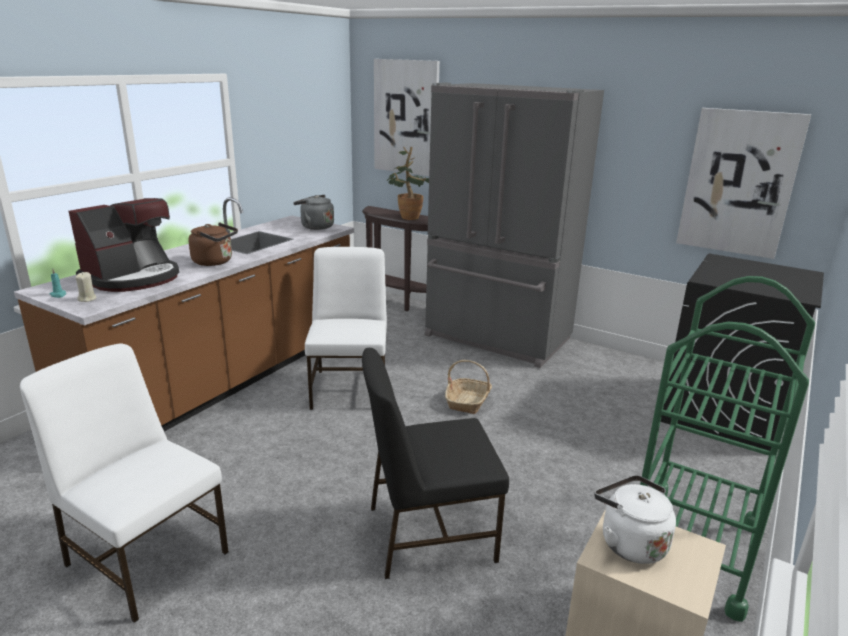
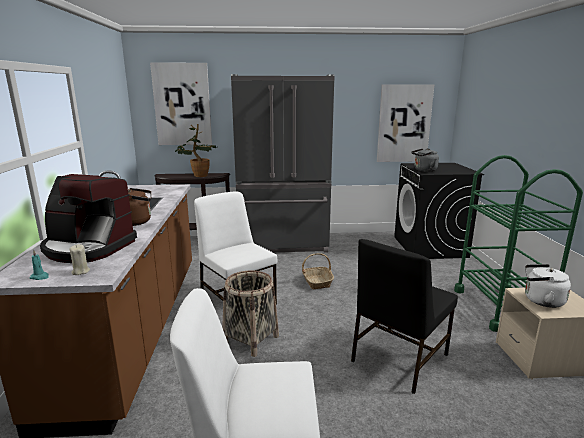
camera: 35 degrees left, 5 degrees down
coffee machine [68,198,179,292] -> coffee machine turned 105 degrees clockwise [40,174,137,263]
grey kettle [293,195,334,230] -> grey kettle moved to [412,148,439,172]
none -> basket [222,270,279,357]

